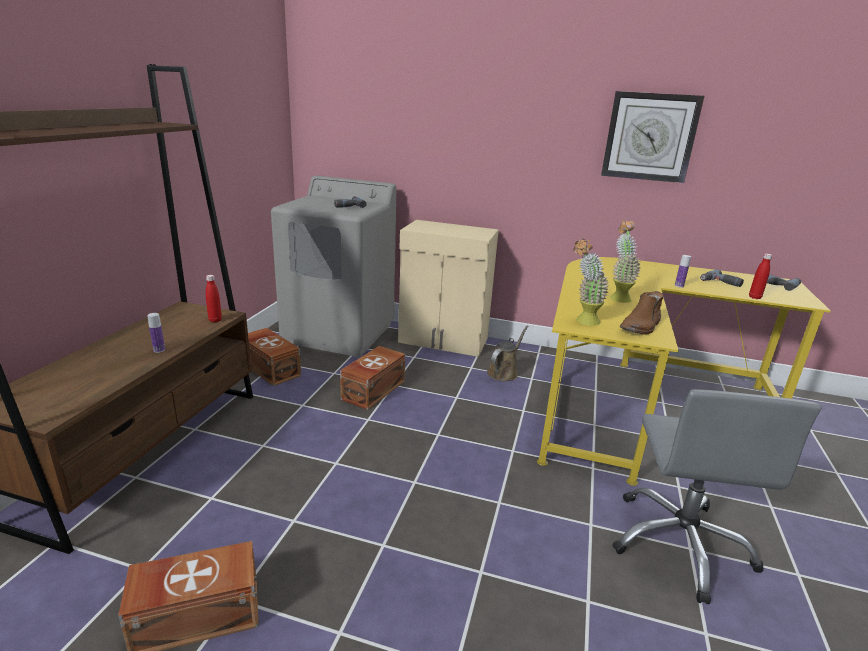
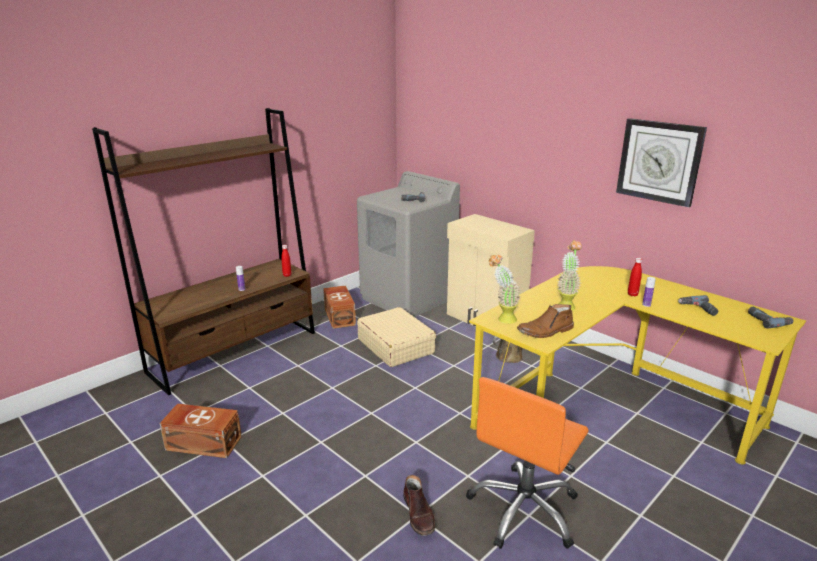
camera: 30 degrees right, 0 degrees up
brown storage box [340,346,405,410] -> beige suitcase [357,307,436,367]
grey office chair [612,389,822,604] -> orange office chair [466,377,589,549]
red bottle [749,254,772,299] -> red bottle moved to [628,258,642,297]
none -> brown boot [403,475,435,536]

